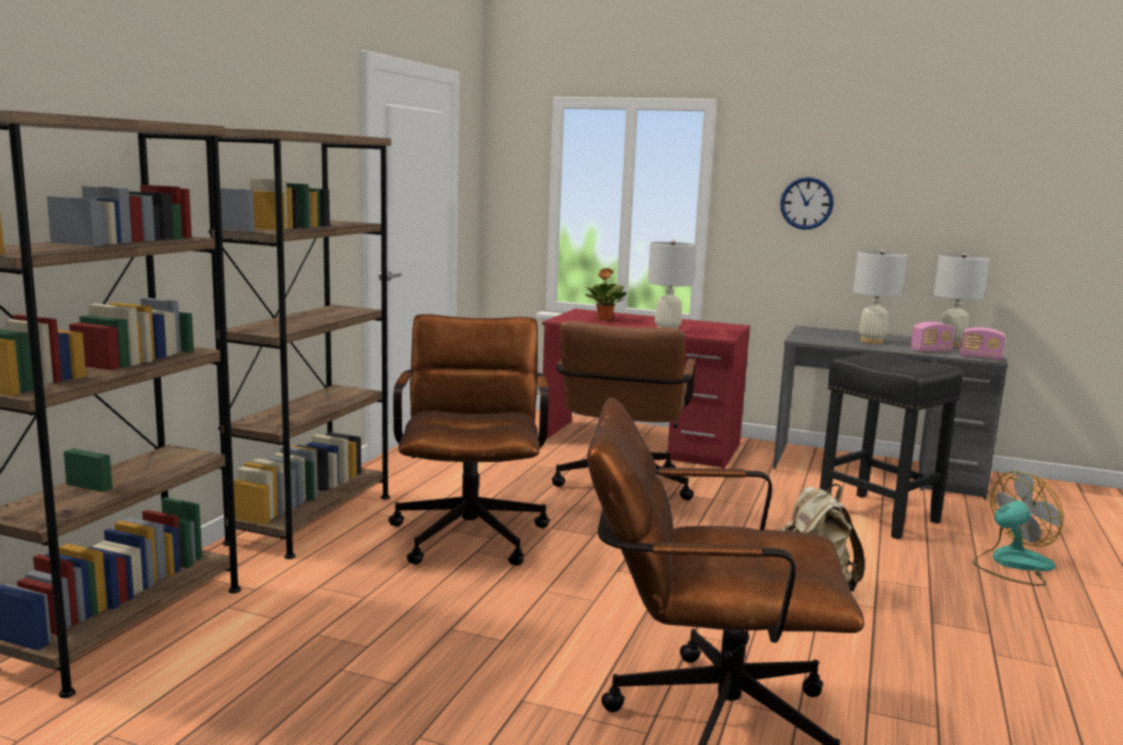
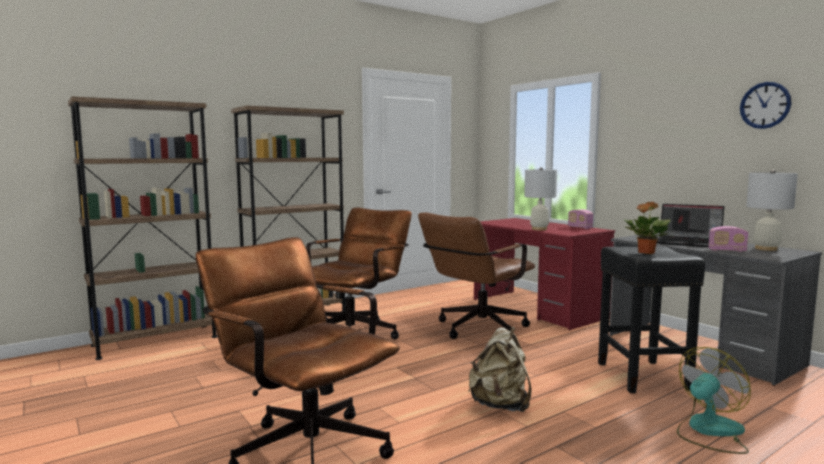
camera: 35 degrees right, 5 degrees down
potted plant [585,268,626,321] -> potted plant moved to [624,202,670,254]
wall clock [780,177,834,230] -> wall clock moved to [740,82,792,129]
white table lamp [853,249,907,344] -> laptop [657,204,724,247]
radio [960,327,1005,360] -> radio moved to [568,209,593,229]
fan [973,471,1063,586] -> fan turned 45 degrees counterclockwise [677,347,751,454]

